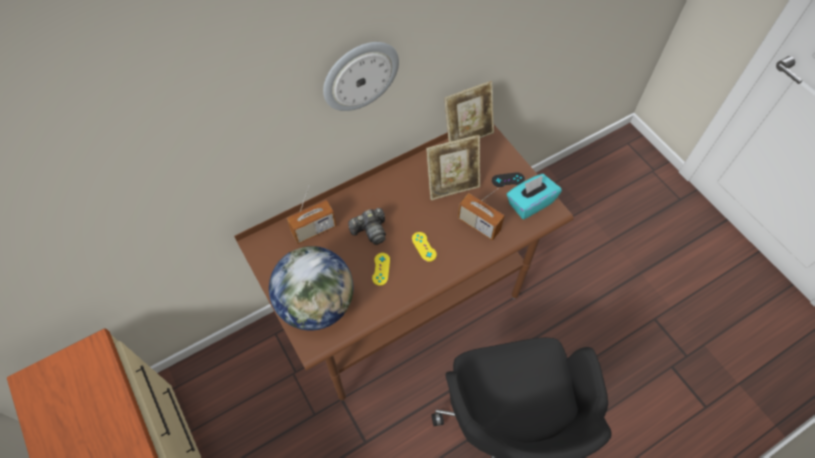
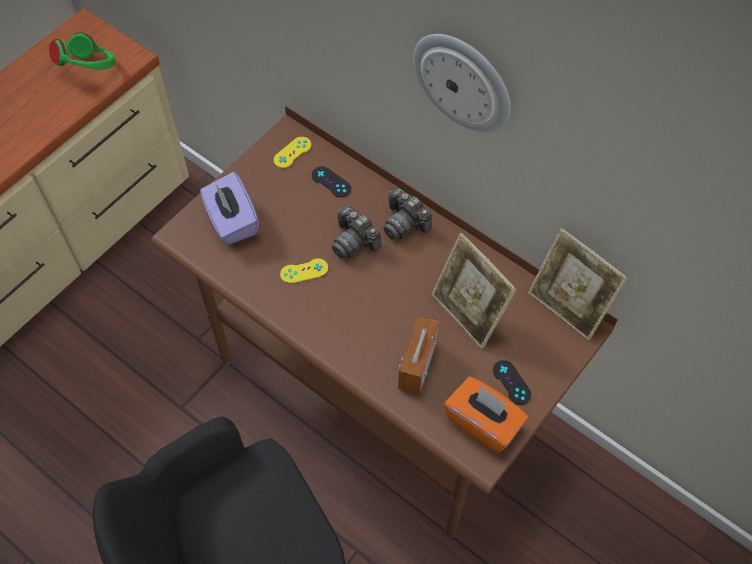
camera: 70 degrees right, 0 degrees up
globe [269,246,354,330] -> purple tissue box [200,172,259,245]
radio [287,185,336,244] -> black game controller [312,166,351,197]
yellow game controller [412,232,437,262] -> yellow game controller moved to [273,137,311,168]
turquoise tissue box [507,174,562,219] -> orange tissue box [444,377,528,453]
none -> green headphones [49,33,115,70]
none -> camera [383,188,432,240]

